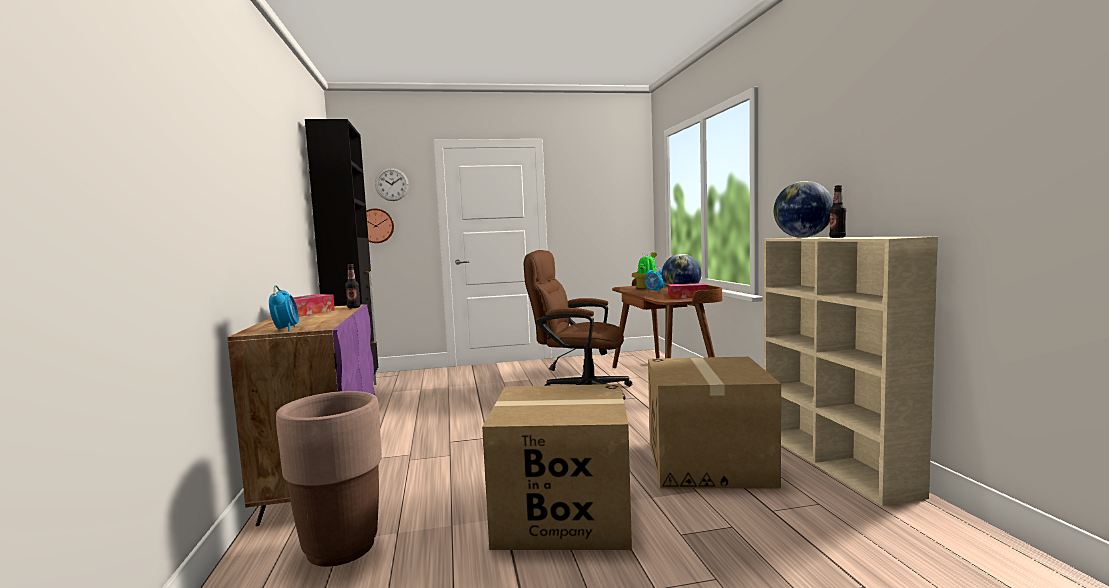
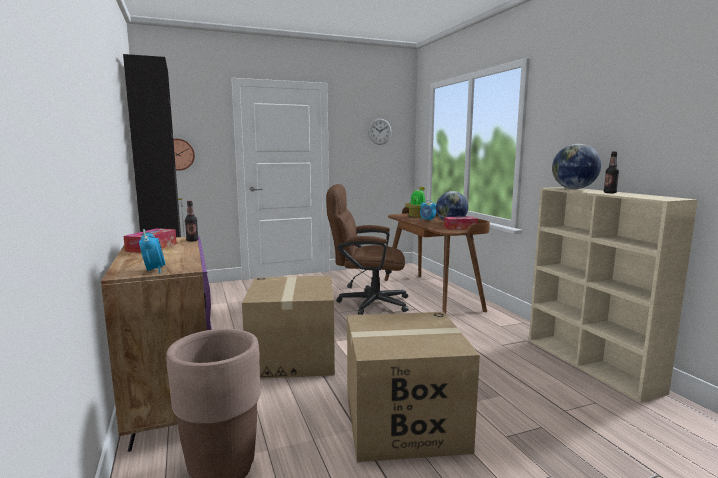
camera: 10 degrees left, 5 degrees up
wall clock [375,168,409,201] -> wall clock moved to [368,118,392,145]
cardboard box [648,357,781,489] -> cardboard box moved to [242,276,335,378]

